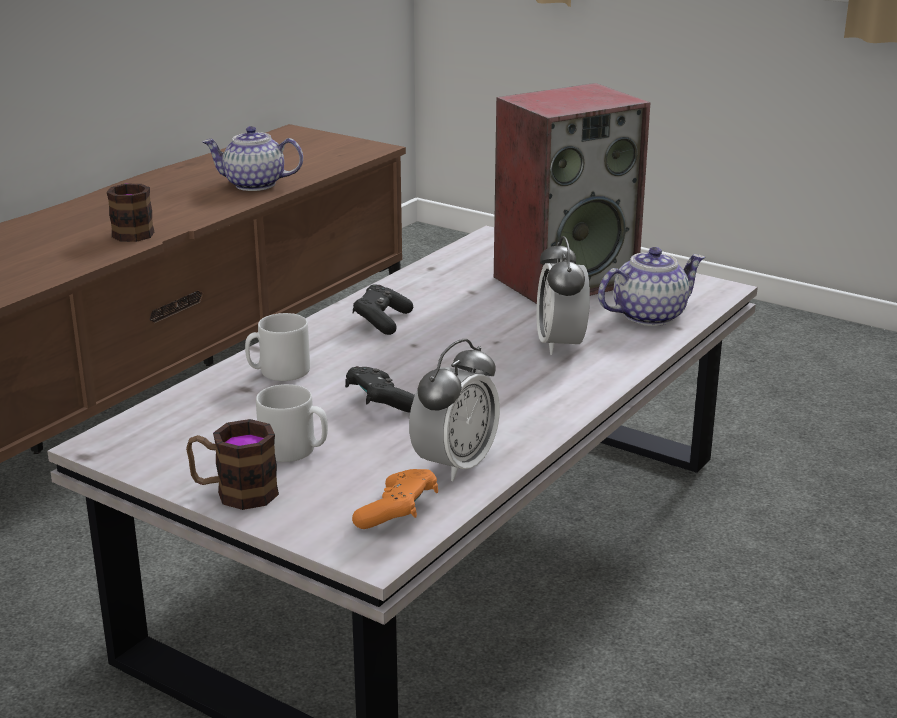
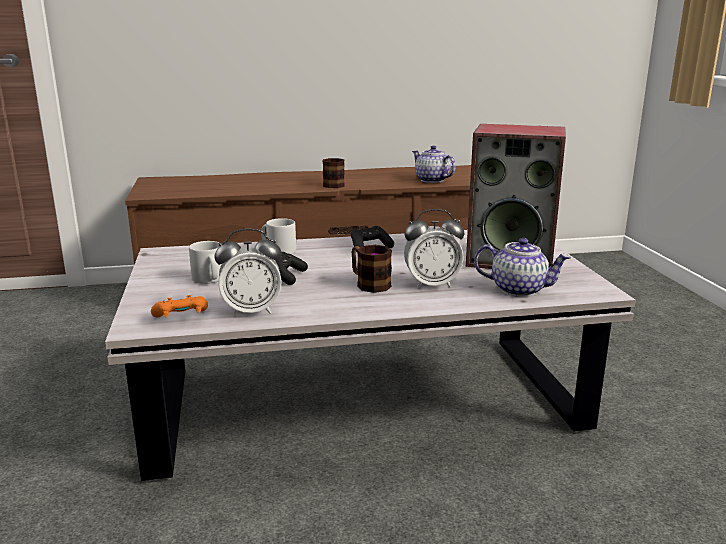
camera: 45 degrees right, 5 degrees down
mug [186,419,279,510] -> mug moved to [352,245,392,293]
alarm clock [537,236,590,355] -> alarm clock turned 135 degrees counterclockwise [404,209,464,289]

